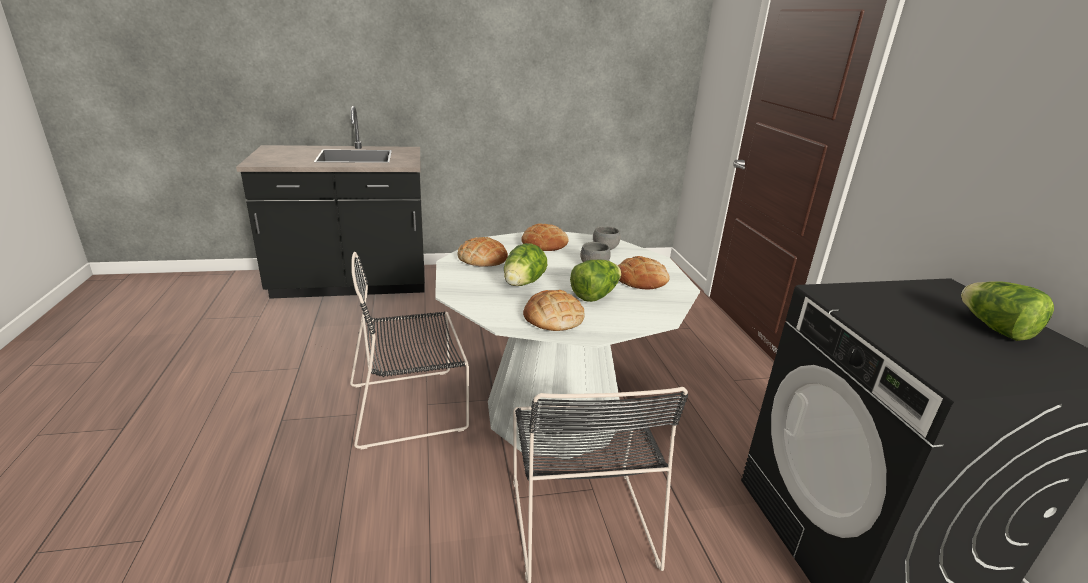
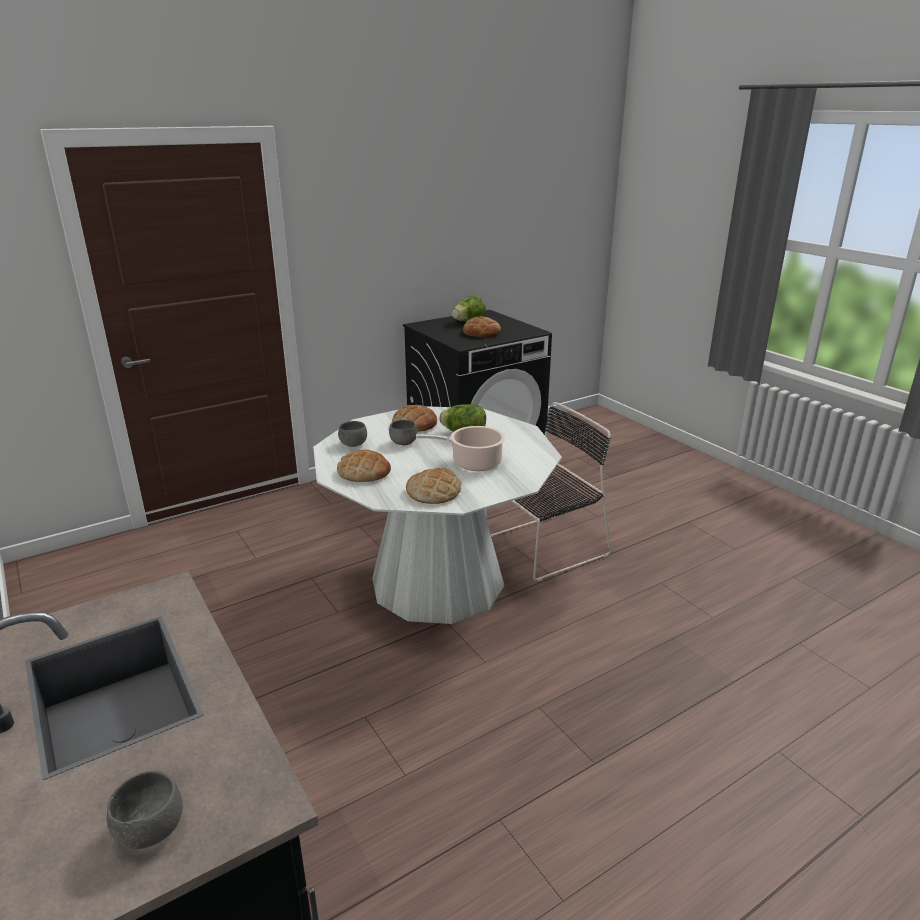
camera: 110 degrees left, 0 degrees up
black chair [350,252,469,450] -> none
lettuce [504,243,547,286] -> cooking pot [416,426,505,471]
bread [523,290,584,331] -> bread moved to [463,316,501,337]
none -> grey bowl [107,771,183,849]

